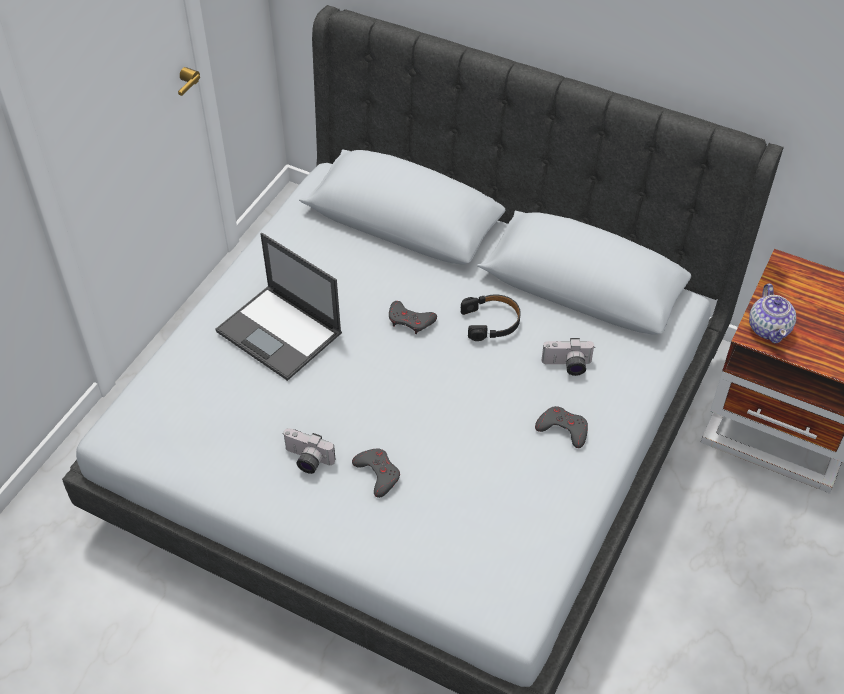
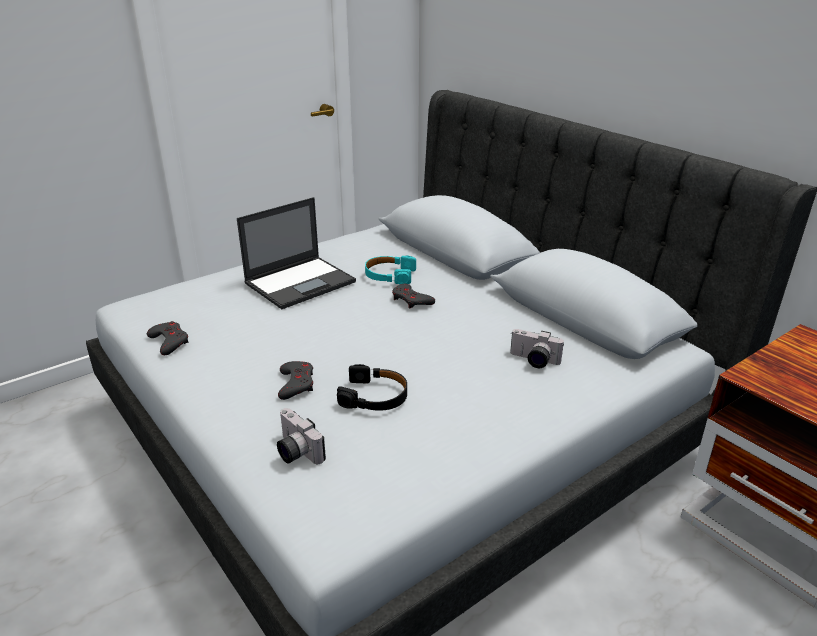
camera: 25 degrees right, 20 degrees down
laptop [216,233,342,381] -> laptop turned 105 degrees counterclockwise [237,197,356,309]
camera [283,428,335,474] -> camera moved to [277,408,326,464]
black headphones [461,295,521,341] -> black headphones moved to [337,364,407,411]
grey game controller [535,406,588,448] -> grey game controller moved to [147,321,189,355]
teapot [749,283,796,344] -> none
none -> turquoise headphones [365,256,416,284]

